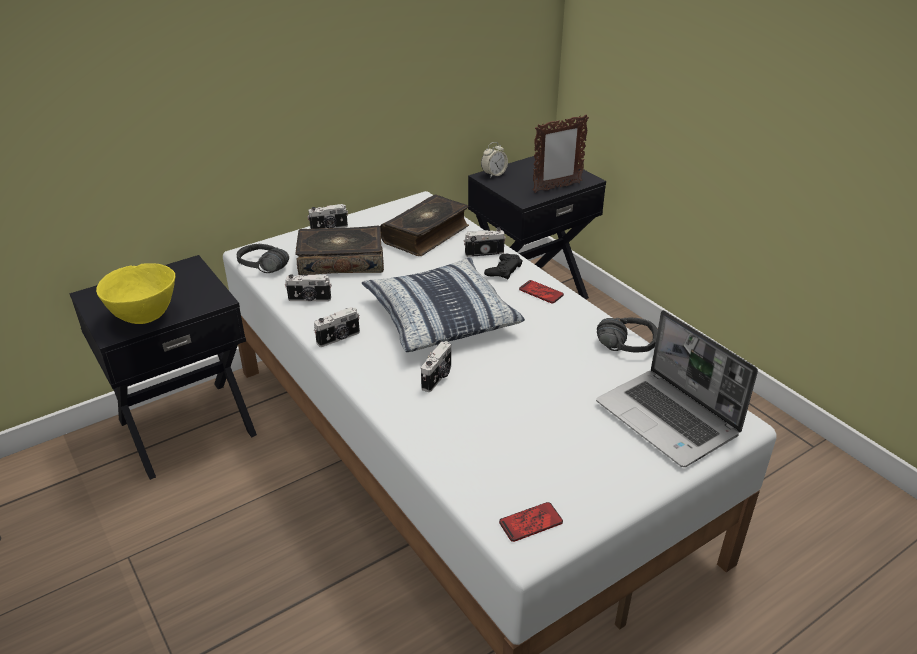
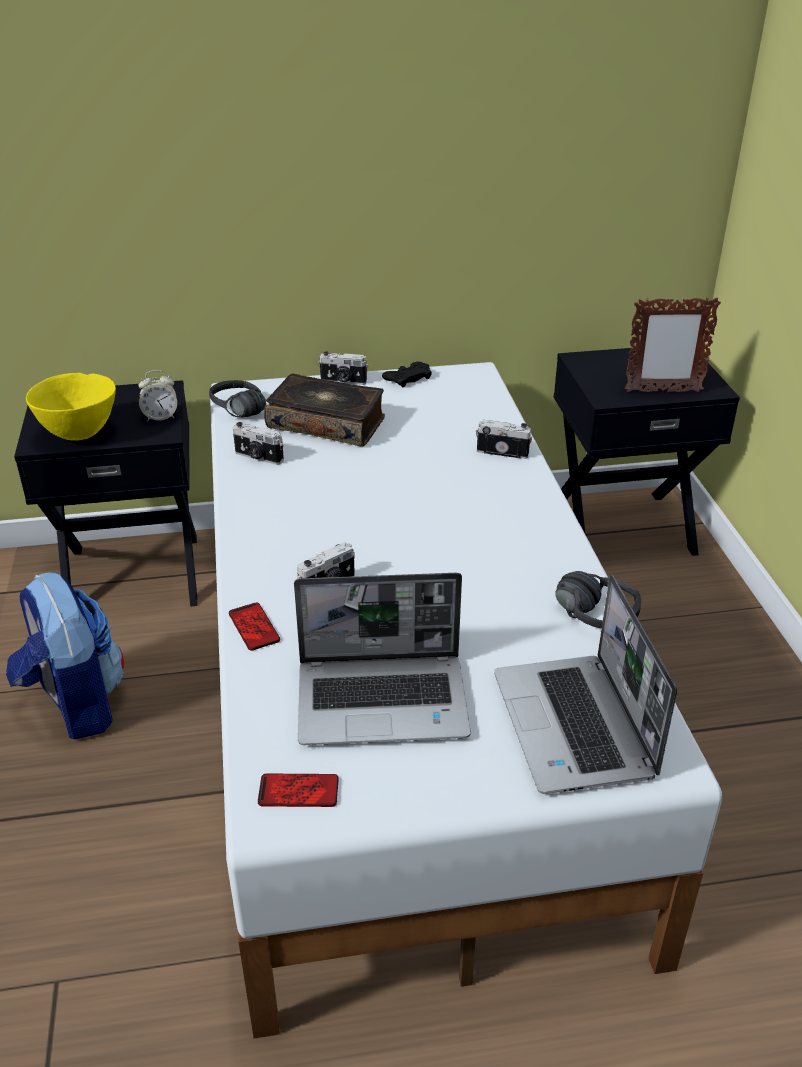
camera: 25 degrees right, 0 degrees up
camera [314,307,360,347] -> none
pillow [362,257,525,352] -> none
book [380,194,469,256] -> none
alarm clock [481,142,508,178] -> alarm clock moved to [138,370,177,421]
black game controller [484,254,523,280] -> black game controller moved to [382,362,432,388]
phone [519,280,564,304] -> phone moved to [229,603,280,651]
none -> backpack [6,572,124,739]
none -> laptop [294,573,471,745]

